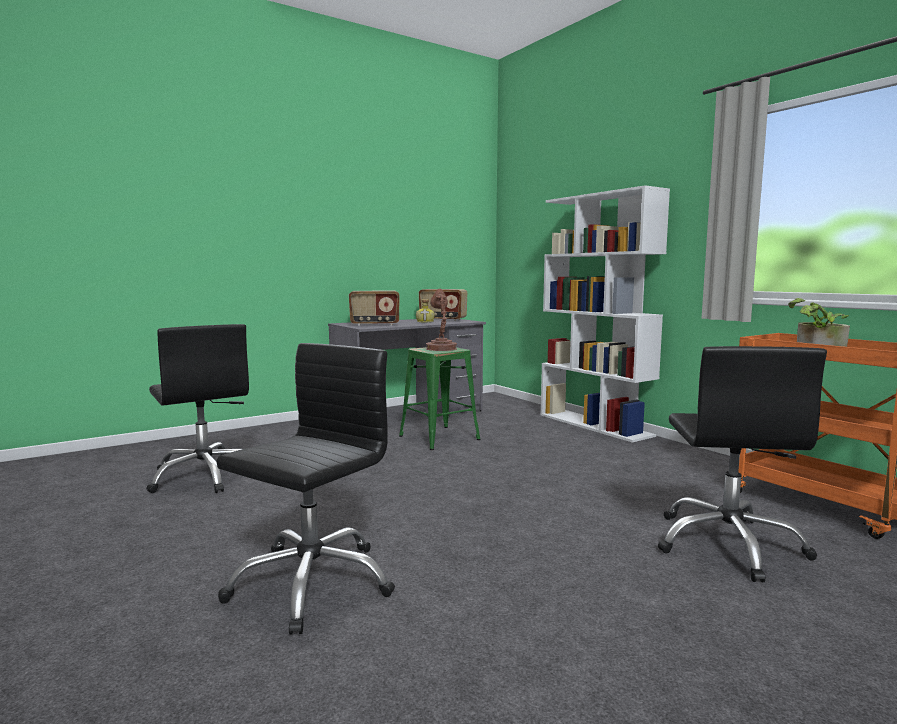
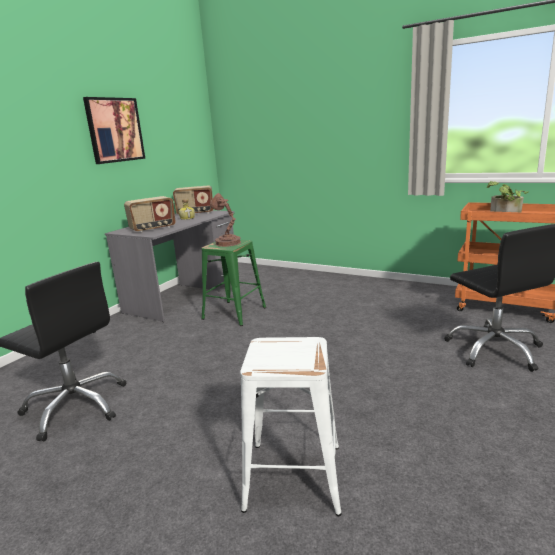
camera: 25 degrees left, 10 degrees up
black office chair [216,343,395,634] -> white stool [240,337,342,516]
white bookcase [541,185,670,443] -> none
none -> picture [83,97,145,164]

